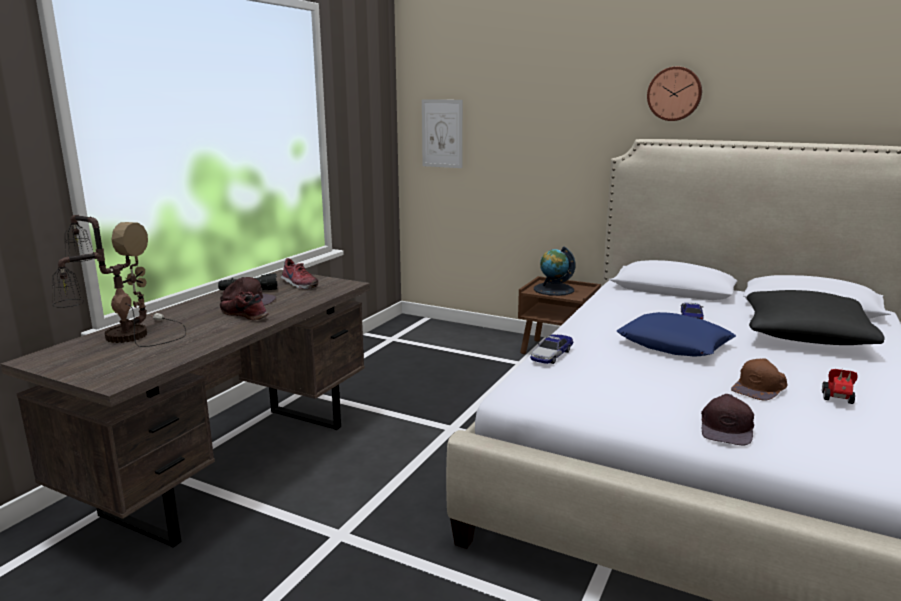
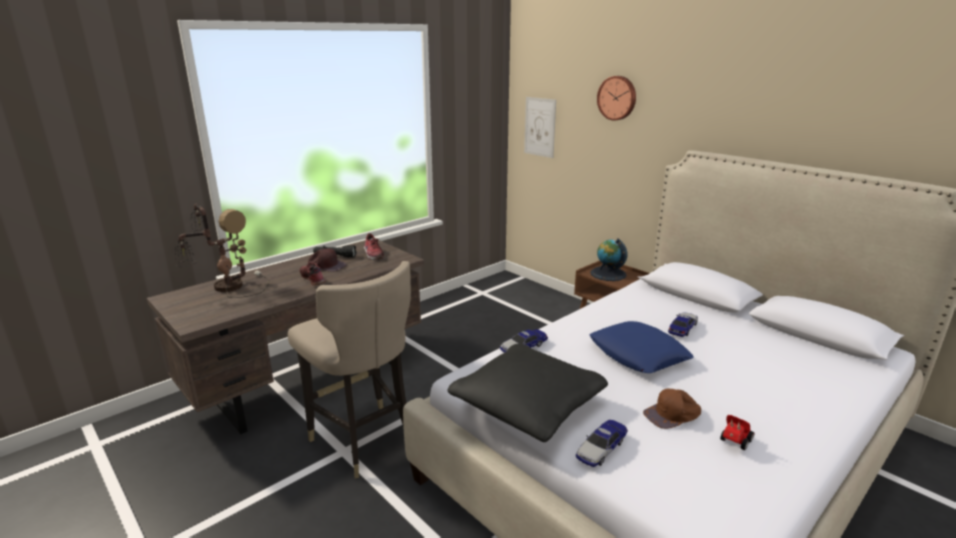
camera: 20 degrees right, 5 degrees up
wall clock [647,66,702,121] -> wall clock moved to [597,76,636,120]
brown cap [701,394,754,445] -> toy car [576,420,628,467]
black pillow [747,290,885,345] -> black pillow moved to [447,344,608,442]
none -> beige stool [288,261,411,478]

